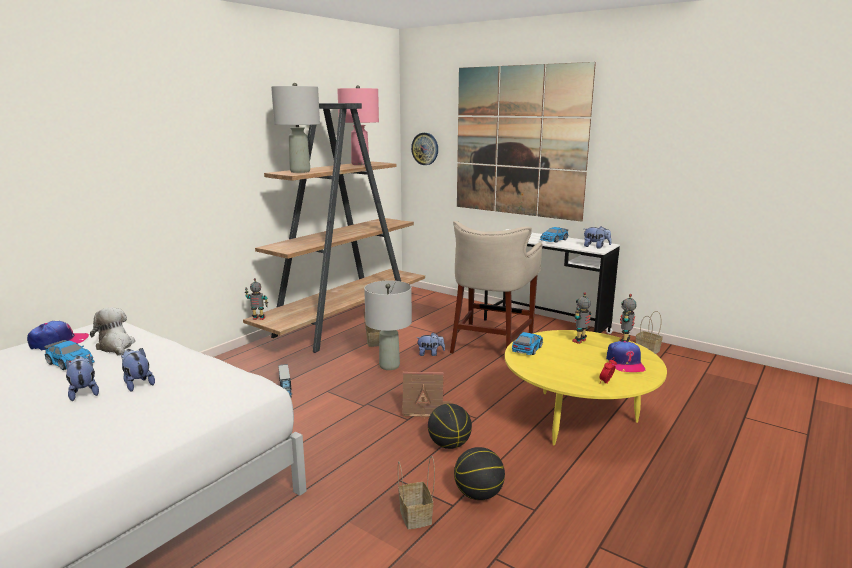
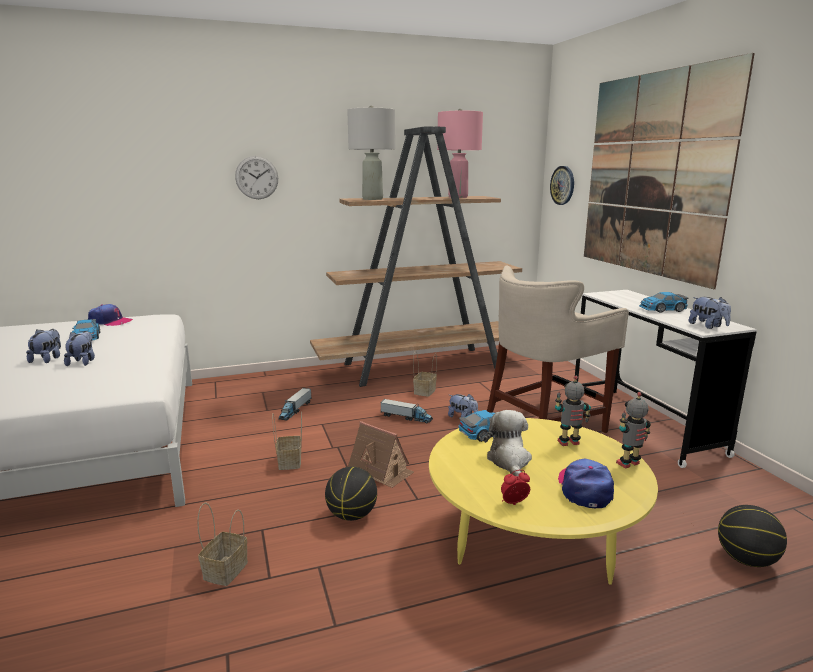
camera: 35 degrees right, 0 degrees up
plush toy [90,307,135,356] -> plush toy moved to [484,410,532,476]
toy robot [245,278,268,320] -> none
grey table lamp [364,280,412,370] -> toy truck [380,399,433,423]
basketball [454,447,505,500] -> basketball moved to [718,505,787,567]
cap [606,341,646,372] -> cap turned 150 degrees clockwise [558,458,614,509]
basket [636,311,663,354] -> basket moved to [272,411,302,470]
none -> wall clock [235,156,278,199]

